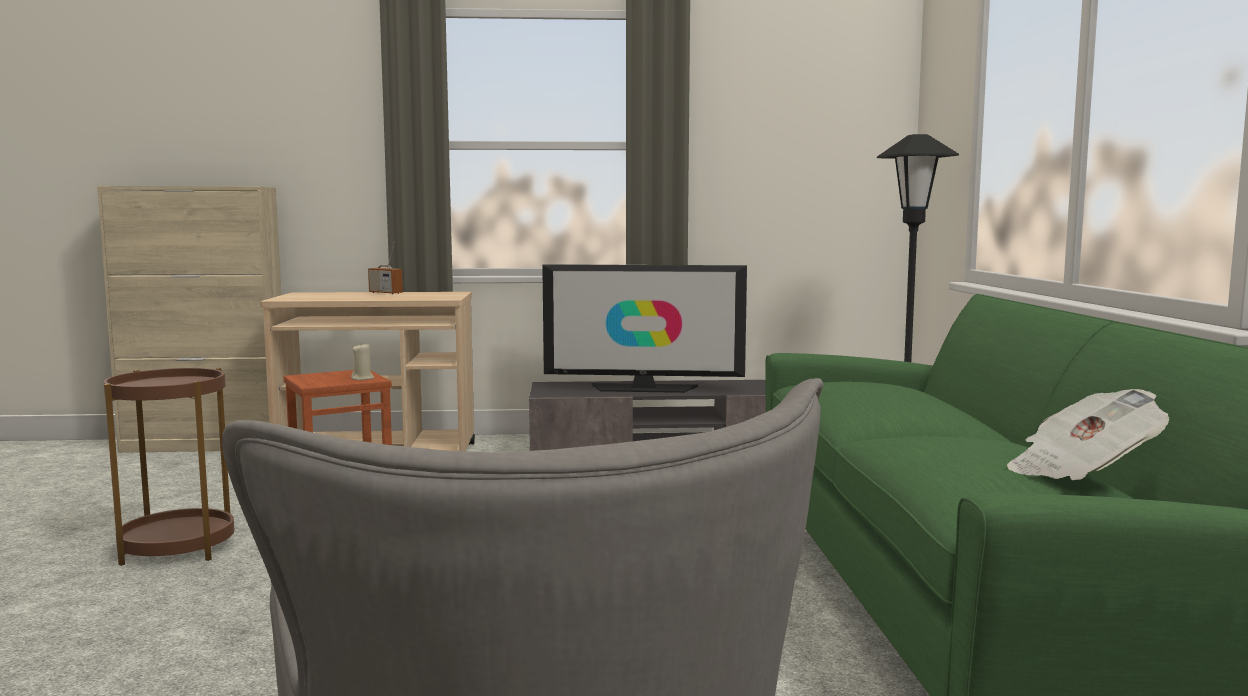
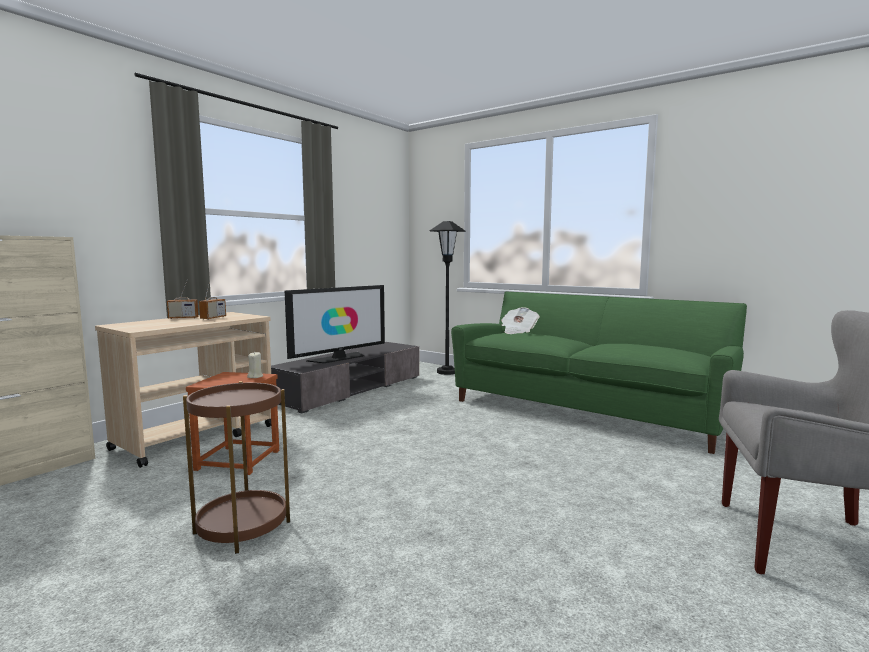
camera: 50 degrees left, 0 degrees up
newspaper [1007,389,1169,480] -> newspaper moved to [501,307,540,334]
none -> radio [199,280,226,320]

